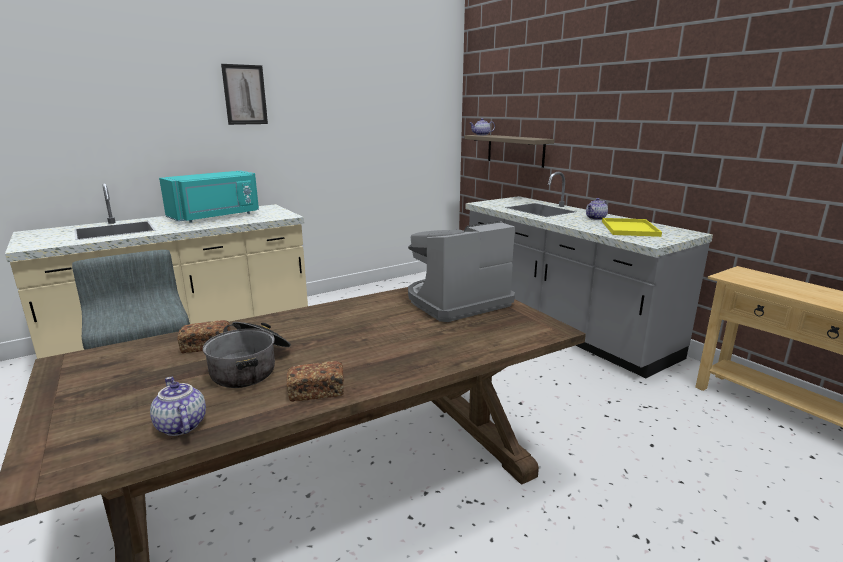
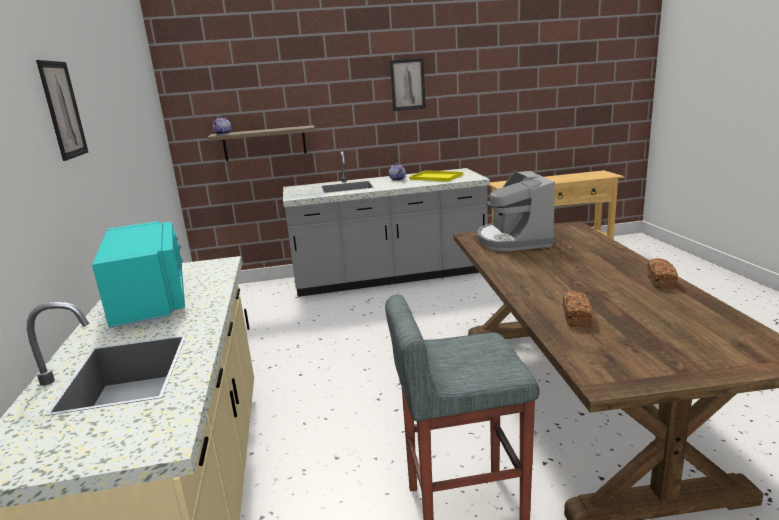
camera: 65 degrees left, 0 degrees up
teapot [150,377,206,436] -> none
cooking pot [203,322,291,388] -> none
none -> picture [390,58,426,111]

